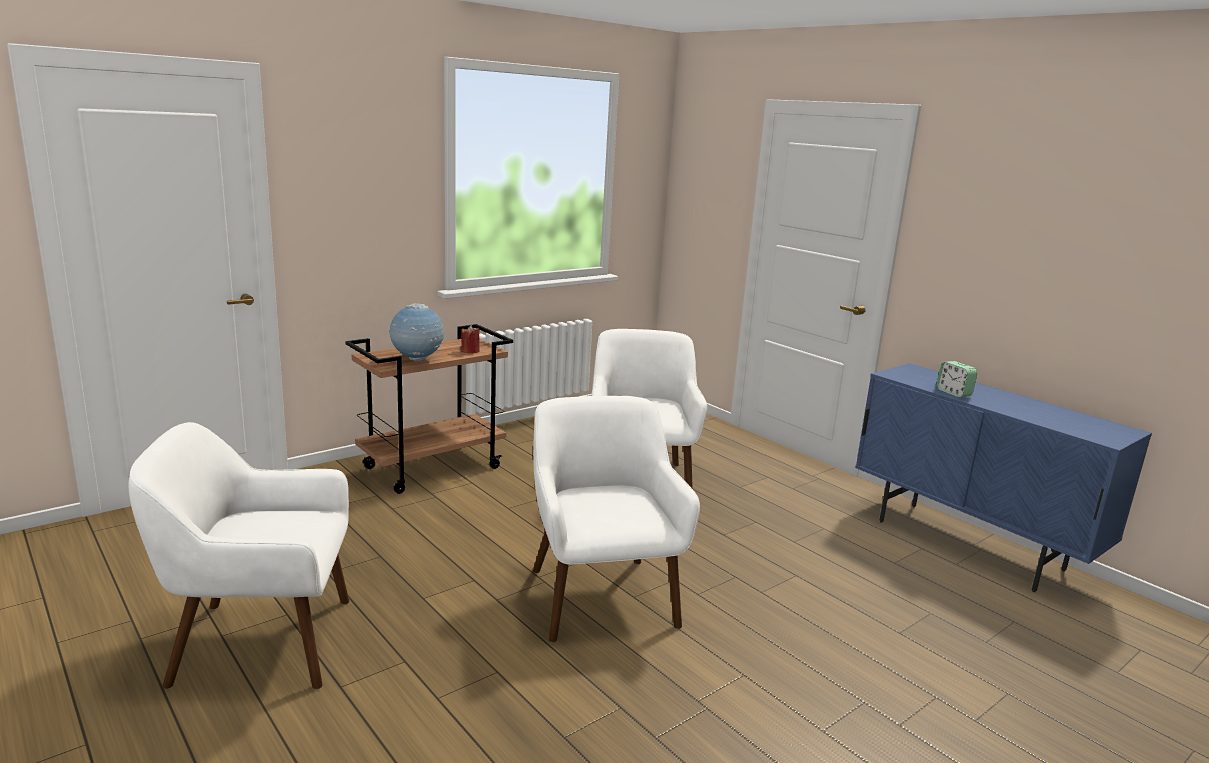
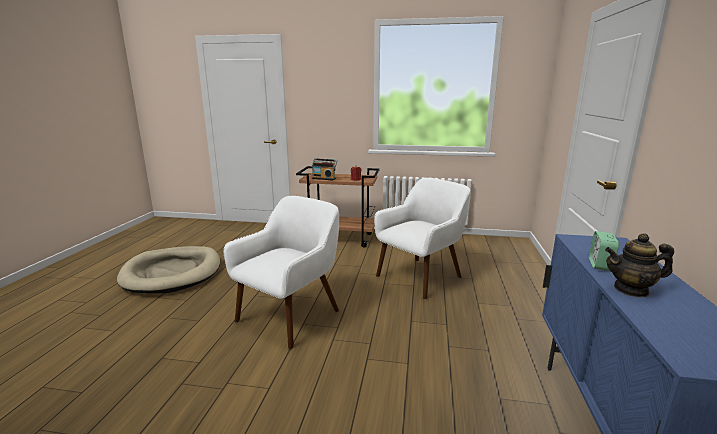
camera: 50 degrees right, 0 degrees up
white armchair [128,422,349,689] -> beige dog bed [117,246,220,293]
globe [389,303,444,361] -> radio [312,158,337,181]
none -> teapot [605,233,674,297]

